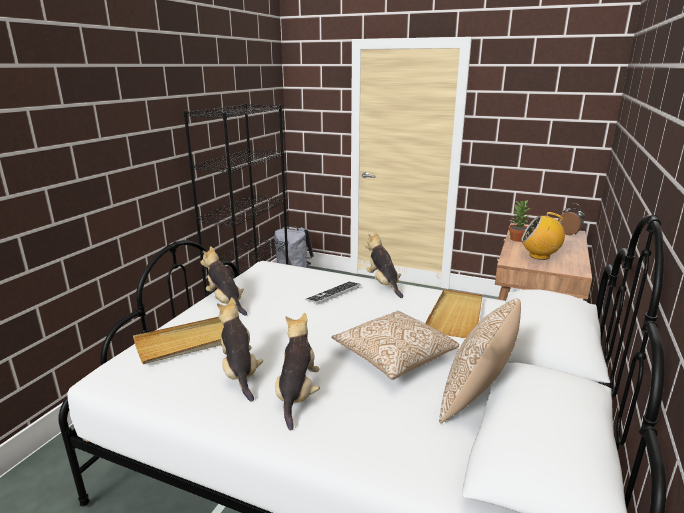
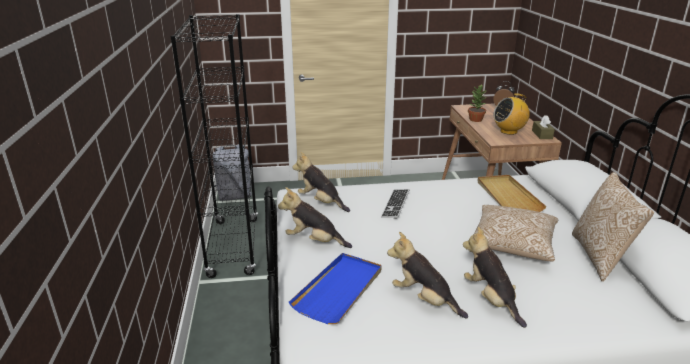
camera: 30 degrees left, 5 degrees up
beige tray [133,317,223,364] -> blue tray [289,253,382,324]
plush toy [365,232,403,298] -> plush toy moved to [292,152,350,212]
none -> brown tissue box [532,115,555,139]

